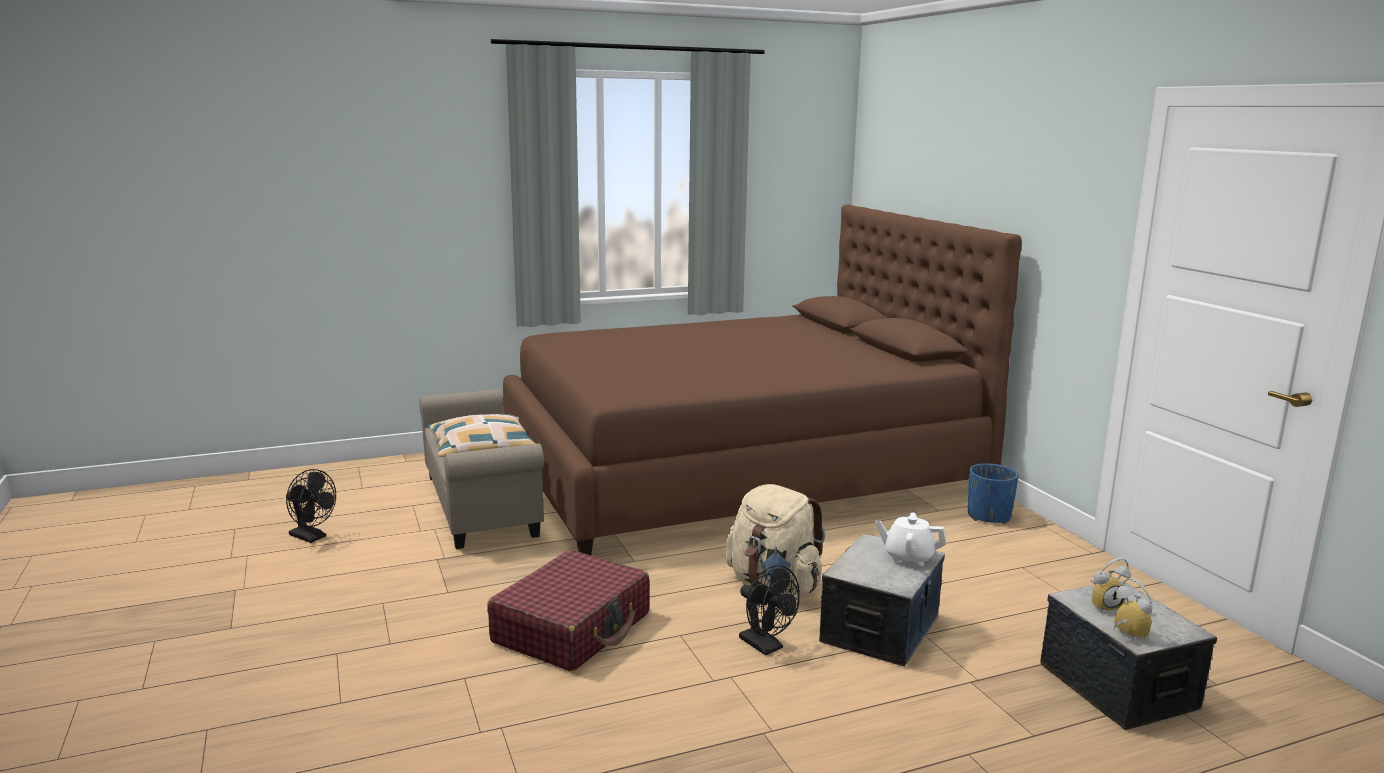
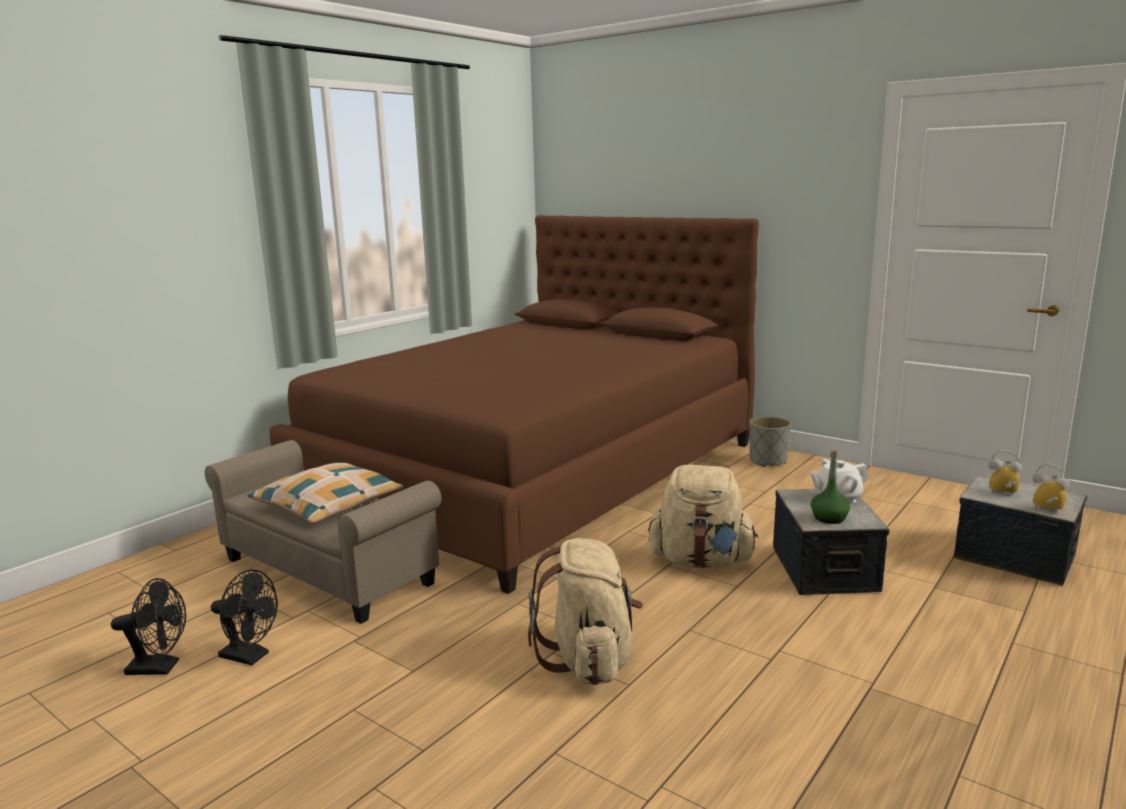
camera: 30 degrees left, 0 degrees up
red suitcase [487,550,650,672] -> beige backpack [528,538,643,685]
black fan [739,565,800,655] -> black fan moved to [211,570,278,666]
blue planter [968,463,1019,524] -> grey planter [749,416,791,467]
alarm clock [1091,557,1131,612] -> alarm clock turned 120 degrees counterclockwise [988,450,1022,495]
none -> green bottle [811,450,850,524]

